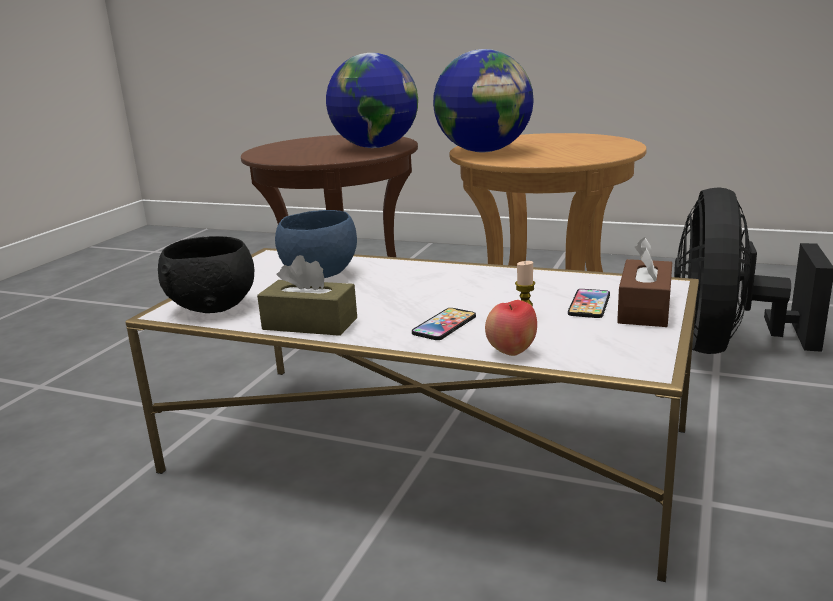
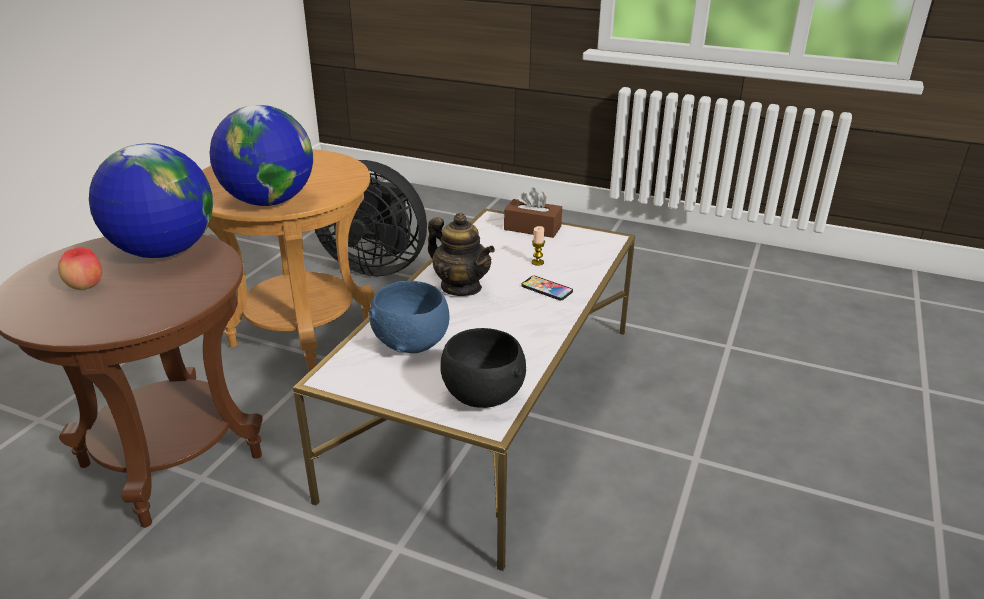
camera: 90 degrees left, 10 degrees up
brown tissue box [257,255,357,336] -> none
apple [485,300,537,356] -> apple moved to [58,247,102,290]
phone [568,289,610,318] -> none
none -> teapot [428,213,495,296]

